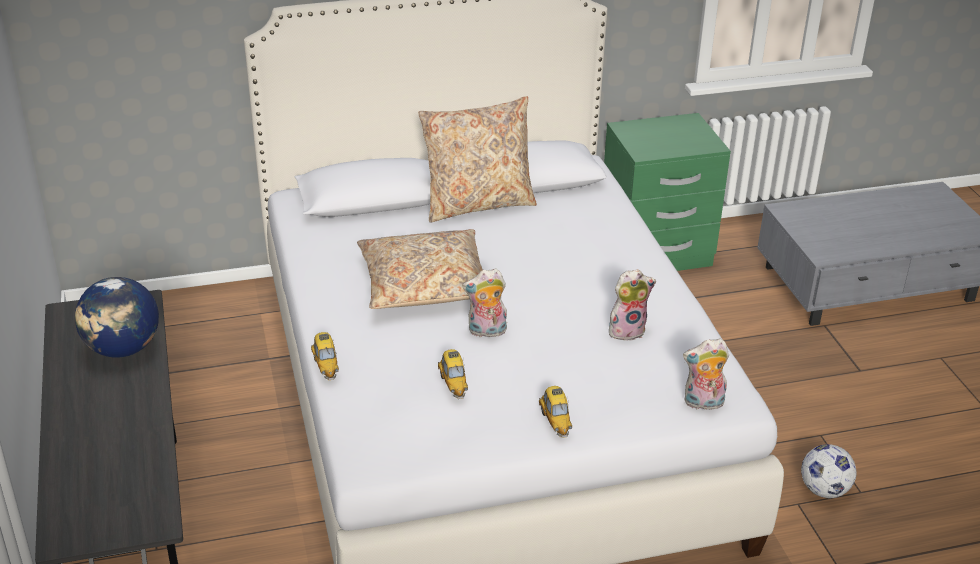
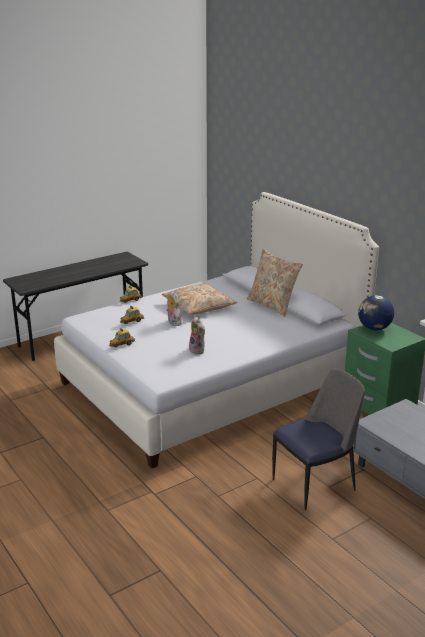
camera: 70 degrees right, 10 degrees down
globe [75,277,159,358] -> globe moved to [358,295,394,330]
plush toy [683,338,729,410] -> none
football [801,444,857,498] -> none
none -> chair [272,369,365,510]

